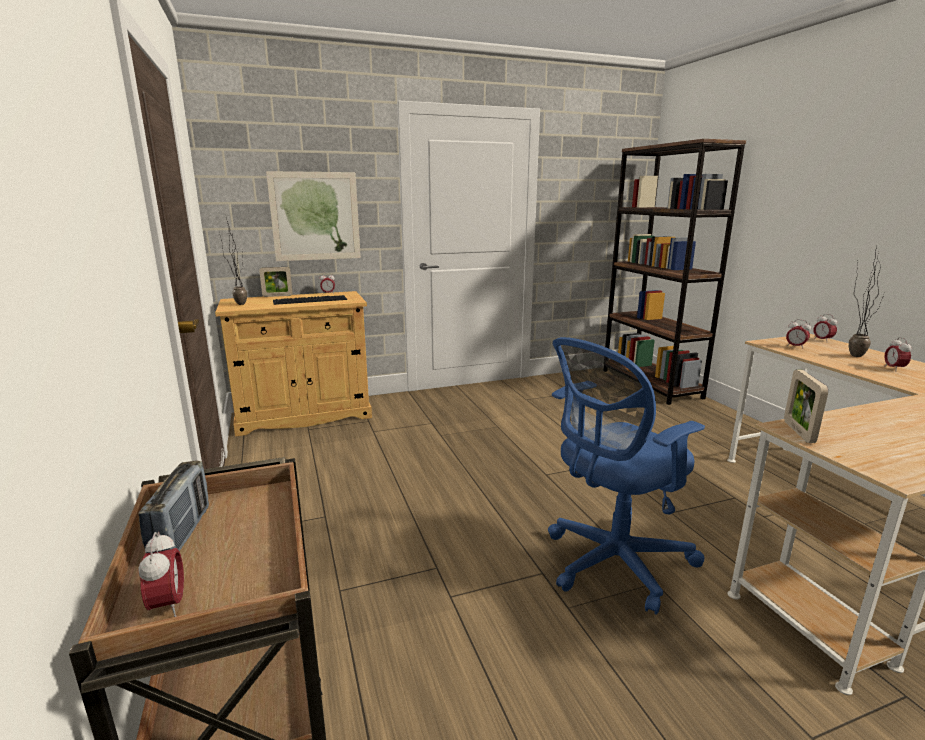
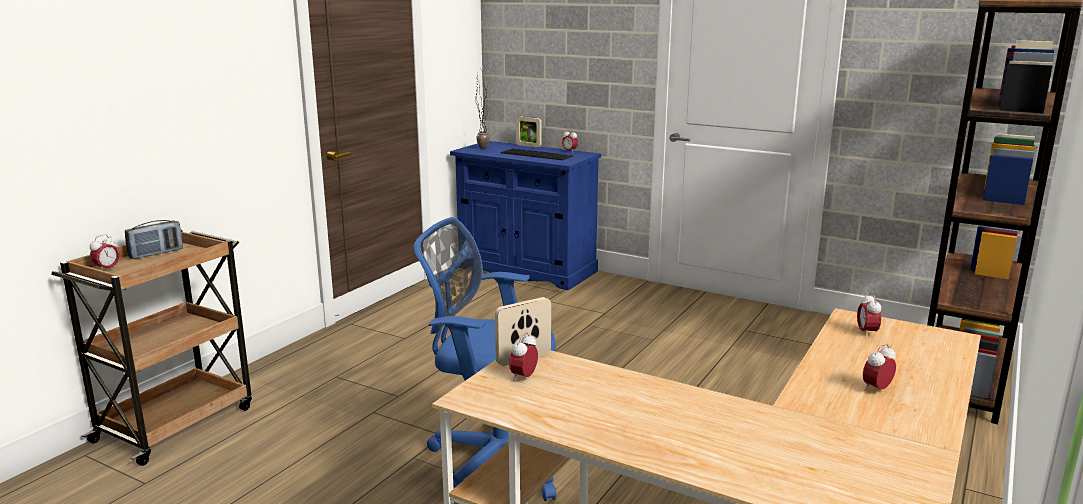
camera: 50 degrees right, 0 degrees up
beige cabinet [215,291,372,437] -> blue cabinet [450,141,601,290]
picture [266,171,361,261] -> none
alarm clock [813,314,837,341] -> alarm clock moved to [509,332,538,381]
potted plant [849,247,886,357] -> none

